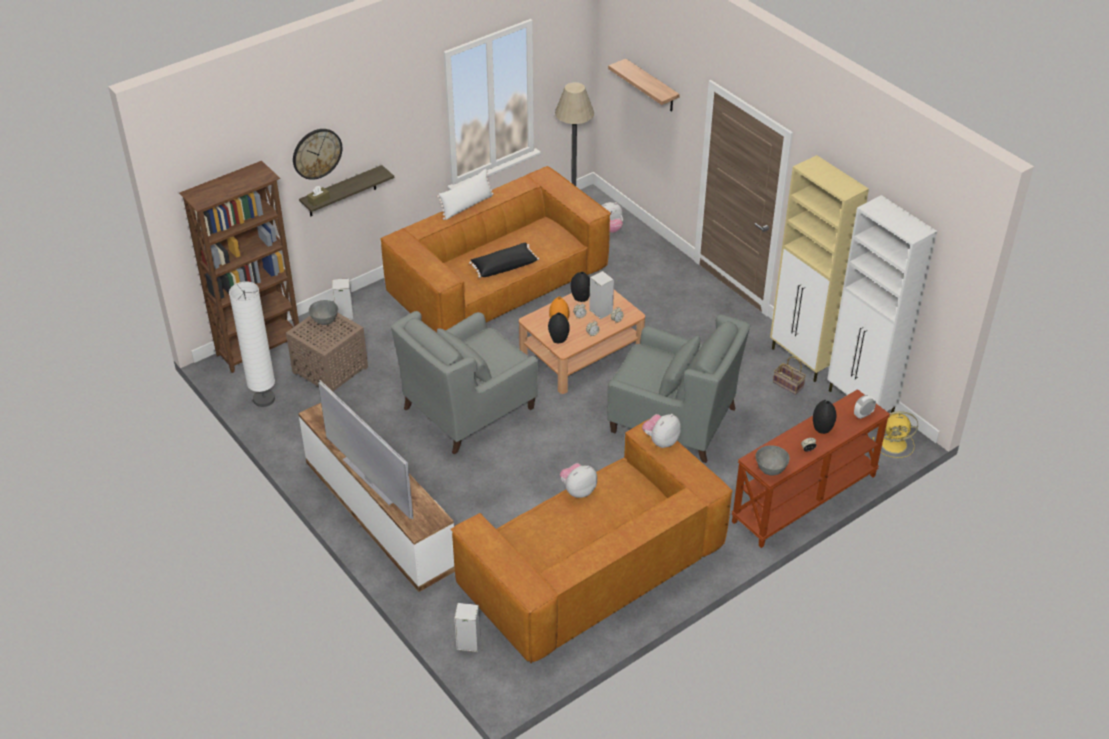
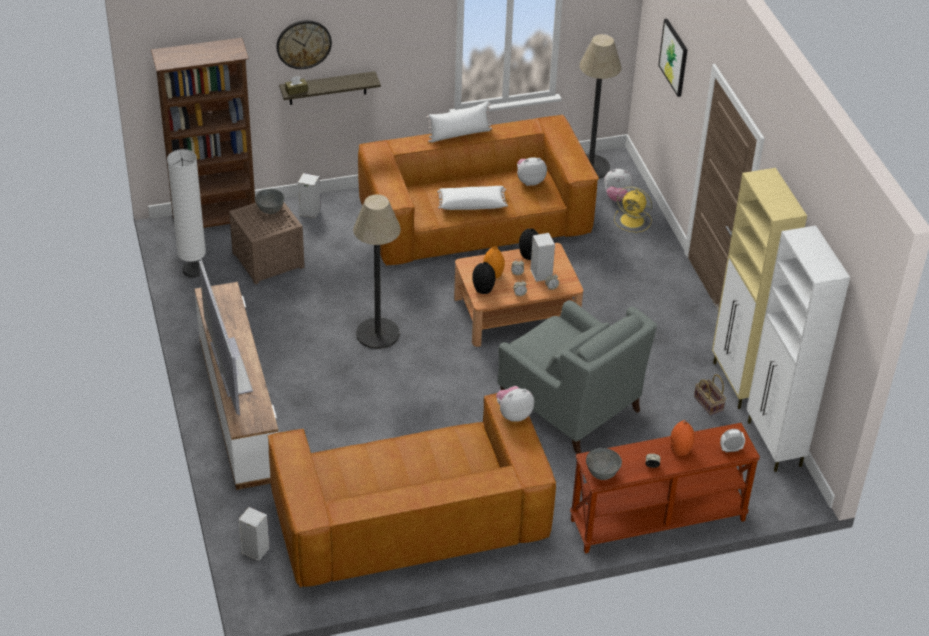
camera: 20 degrees right, 0 degrees up
grey armchair [391,311,539,454] -> floor lamp [353,194,401,349]
black pillow [469,243,539,278] -> white pillow [437,186,508,210]
plush toy [560,463,597,498] -> plush toy moved to [517,157,547,186]
shelf [608,59,680,112] -> picture [658,19,688,97]
black vase [813,400,836,434] -> orange vase [670,420,695,456]
yellow fan [873,411,918,458] -> yellow fan moved to [614,186,652,232]

